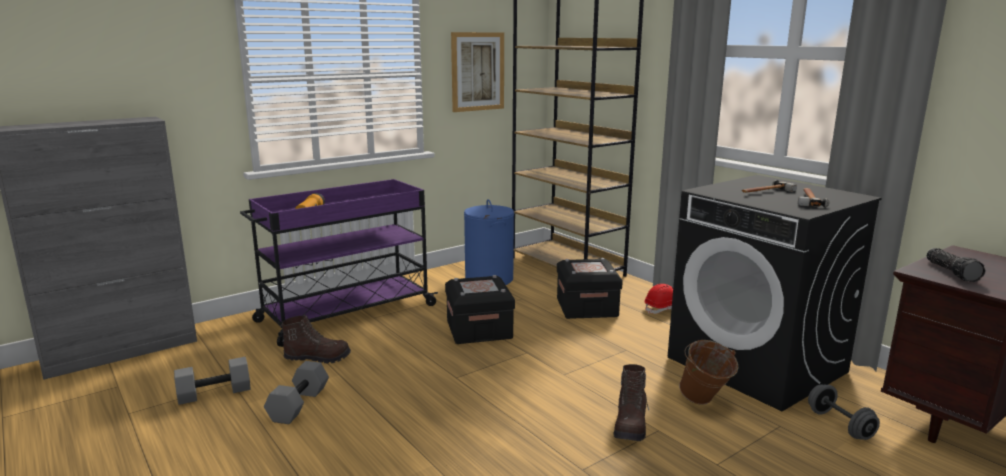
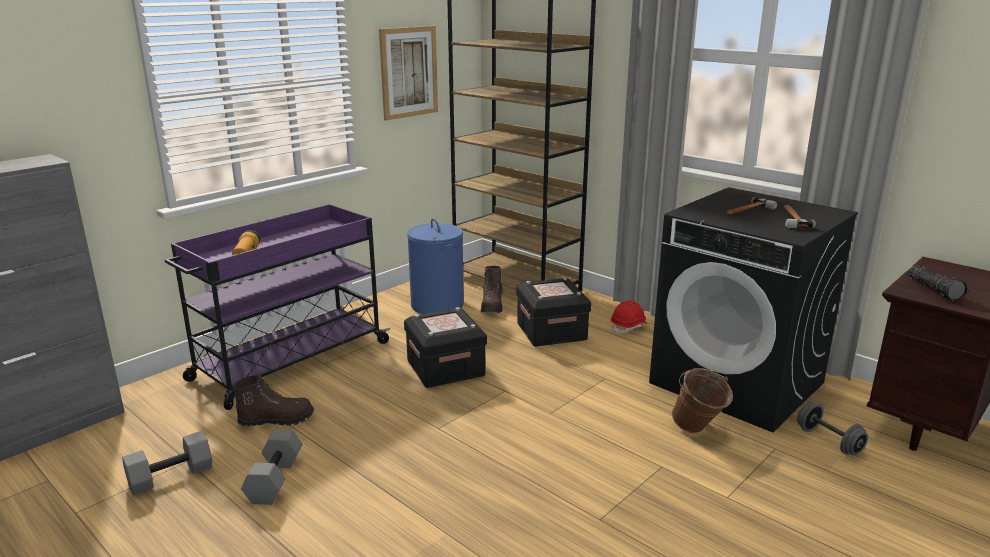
camera: 10 degrees left, 5 degrees up
brown boot [614,364,649,441] -> brown boot moved to [481,266,504,313]

